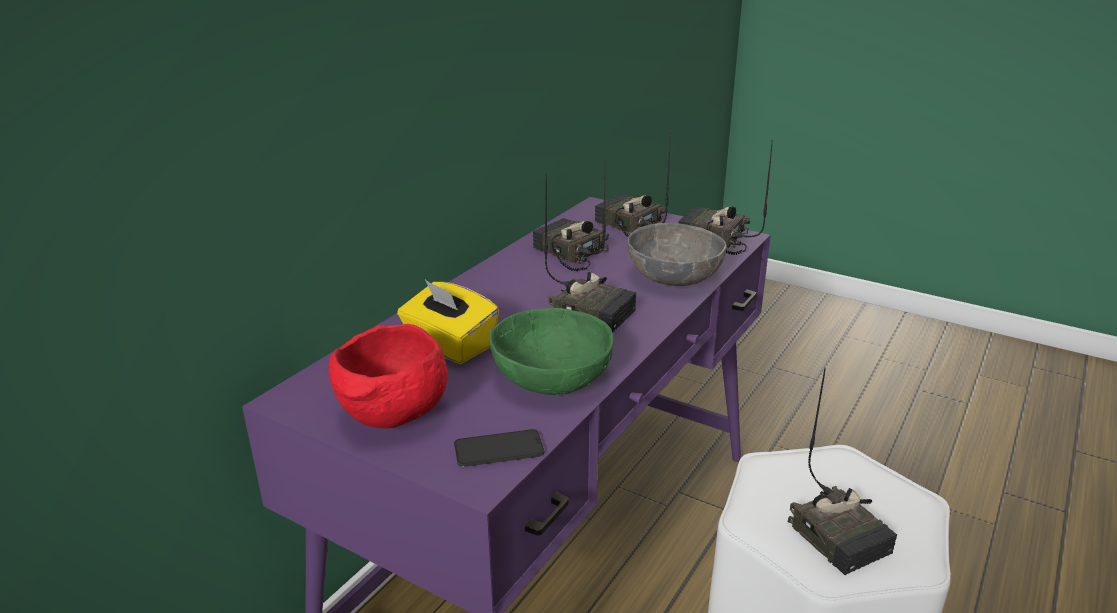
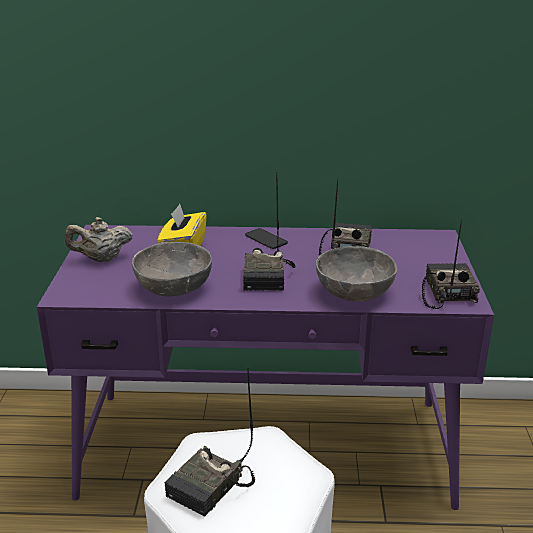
camera: 60 degrees right, 0 degrees up
red bowl [329,324,448,428] -> beige teapot [65,217,133,262]
phone [454,429,544,467] -> phone moved to [245,228,288,249]
green bowl [489,308,614,395] -> grey bowl [132,242,212,297]
radio [595,131,671,237] -> none

